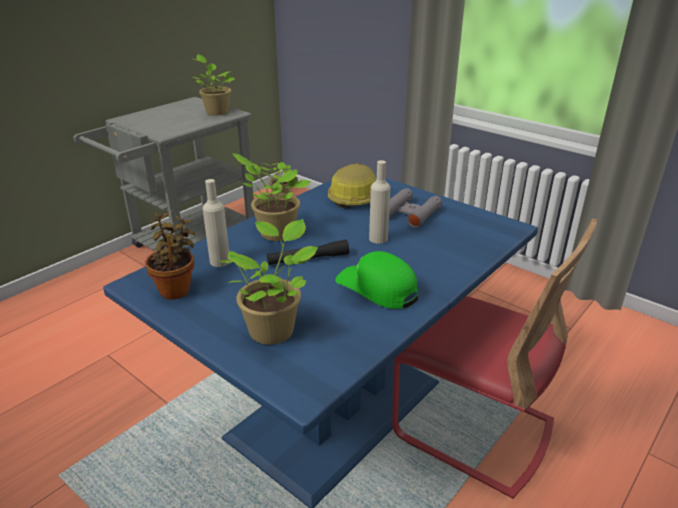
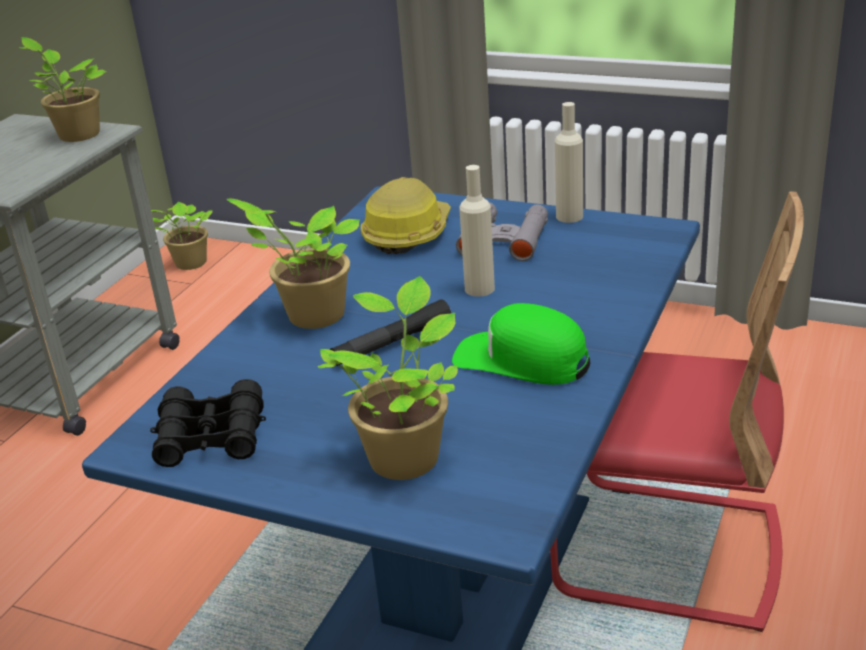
camera: 15 degrees left, 0 degrees up
potted plant [145,213,195,300] -> black binoculars [150,379,266,467]
beige bottle [203,179,229,267] -> beige bottle moved to [555,102,583,223]

